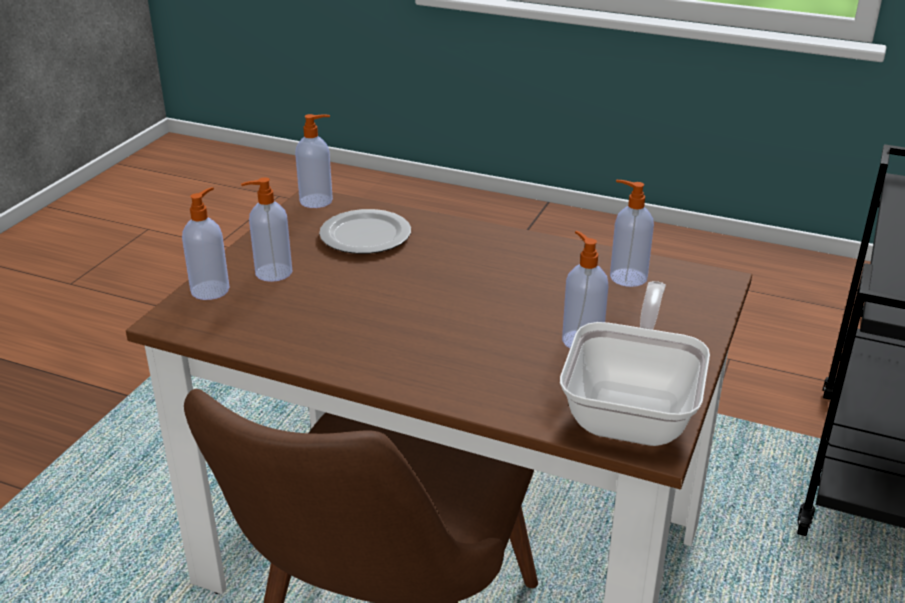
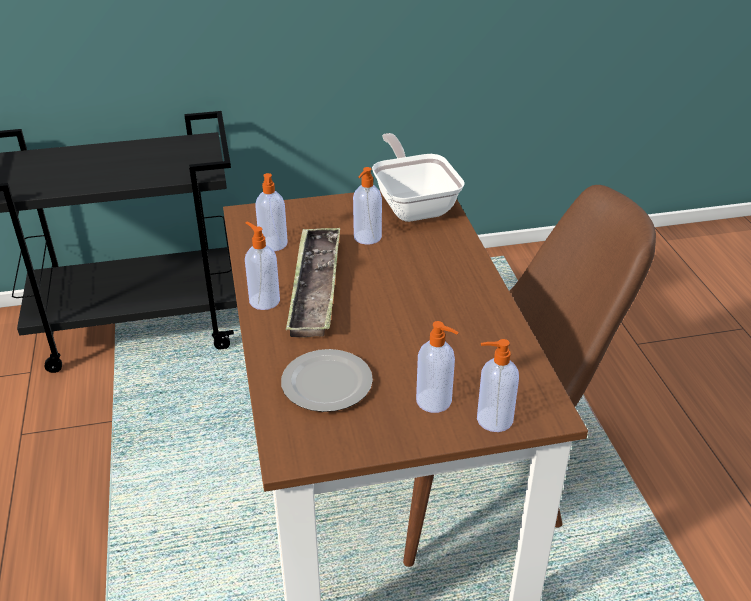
camera: 125 degrees left, 5 degrees up
soap dispenser [295,114,333,208] -> soap dispenser moved to [245,222,280,310]
frying pan [560,281,710,446] -> frying pan turned 90 degrees clockwise [372,133,465,222]
none -> tray [286,228,340,337]

